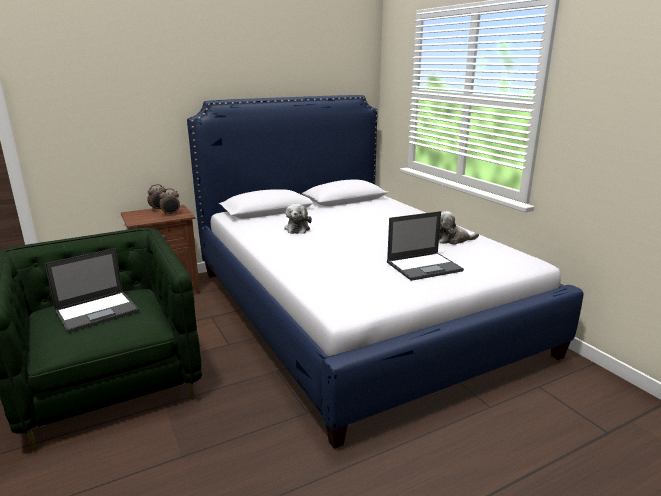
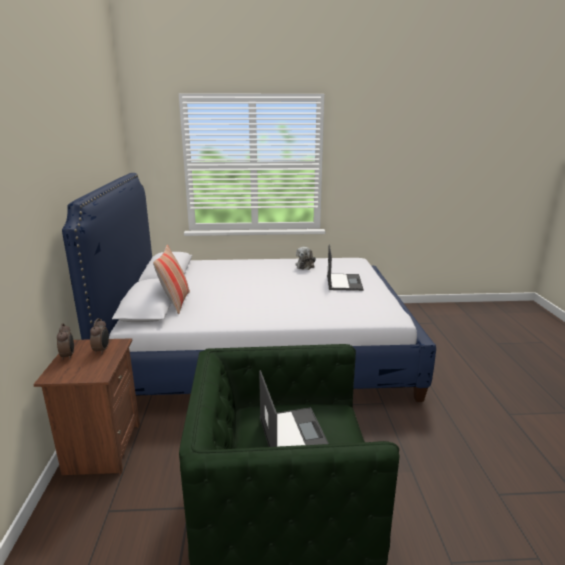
camera: 65 degrees left, 0 degrees up
plush toy [284,204,312,234] -> none
none -> pillow [153,245,190,314]

